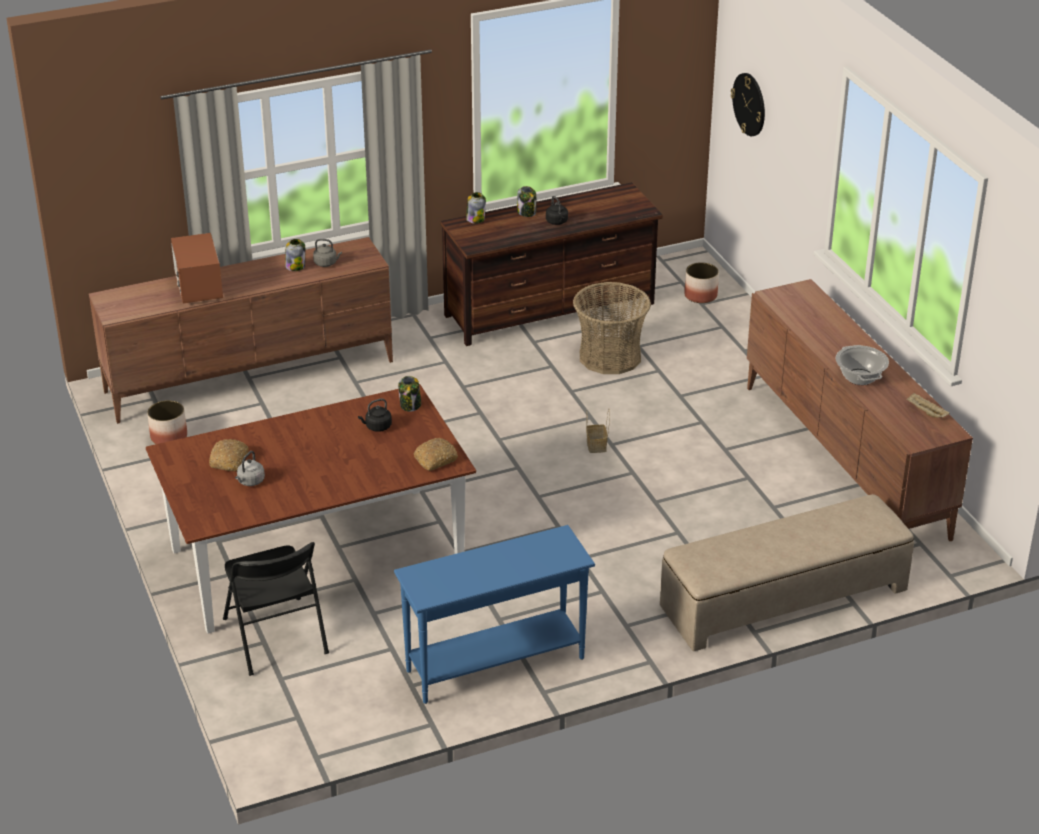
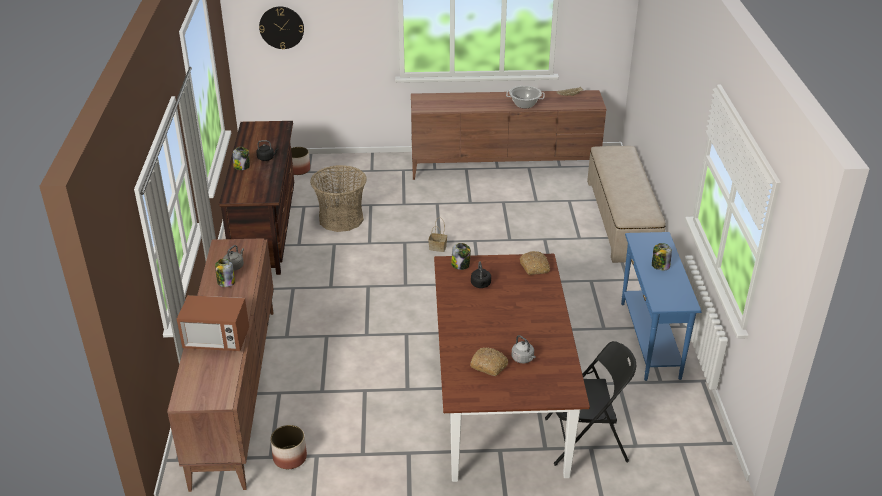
camera: 70 degrees left, 0 degrees up
jar [466,192,486,224] -> jar moved to [652,243,672,270]

